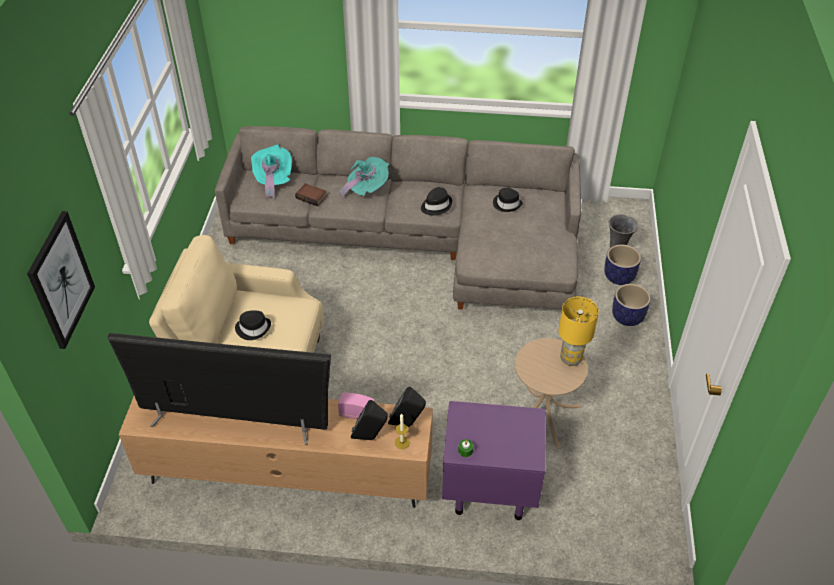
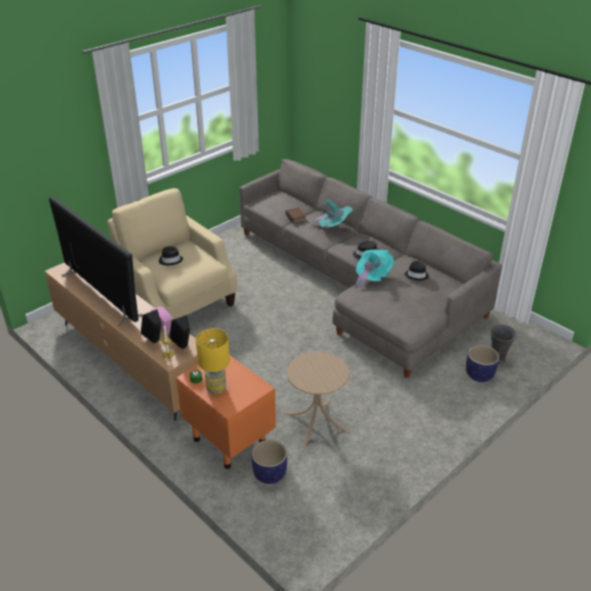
camera: 40 degrees right, 10 degrees down
picture [27,211,95,349] -> none
turquoise hat [251,145,292,199] -> turquoise hat moved to [355,249,394,290]
purple nightstand [442,401,546,520] -> orange nightstand [176,356,276,469]
yellow table lamp [559,296,599,366] -> yellow table lamp moved to [196,328,230,395]
planter [612,284,651,326] -> planter moved to [251,440,287,484]

